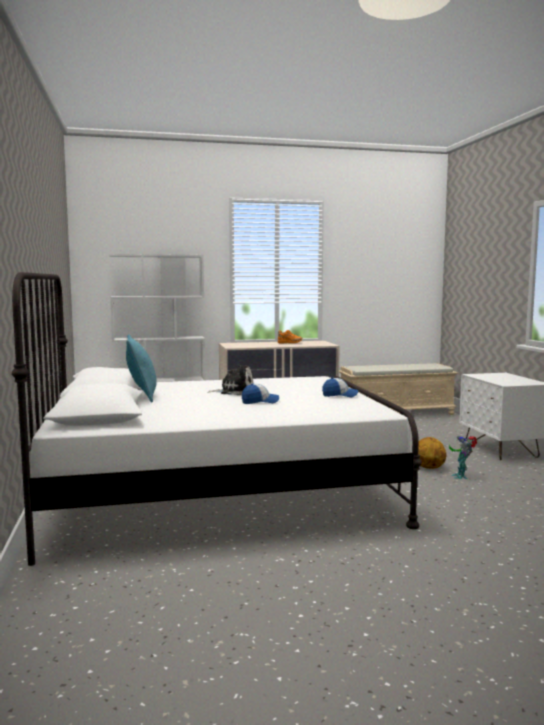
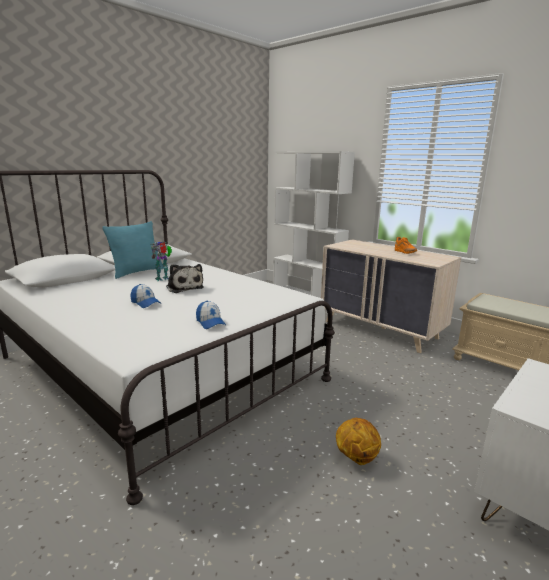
camera: 55 degrees right, 10 degrees up
toy robot [449,436,477,479] -> toy robot moved to [151,241,172,281]

